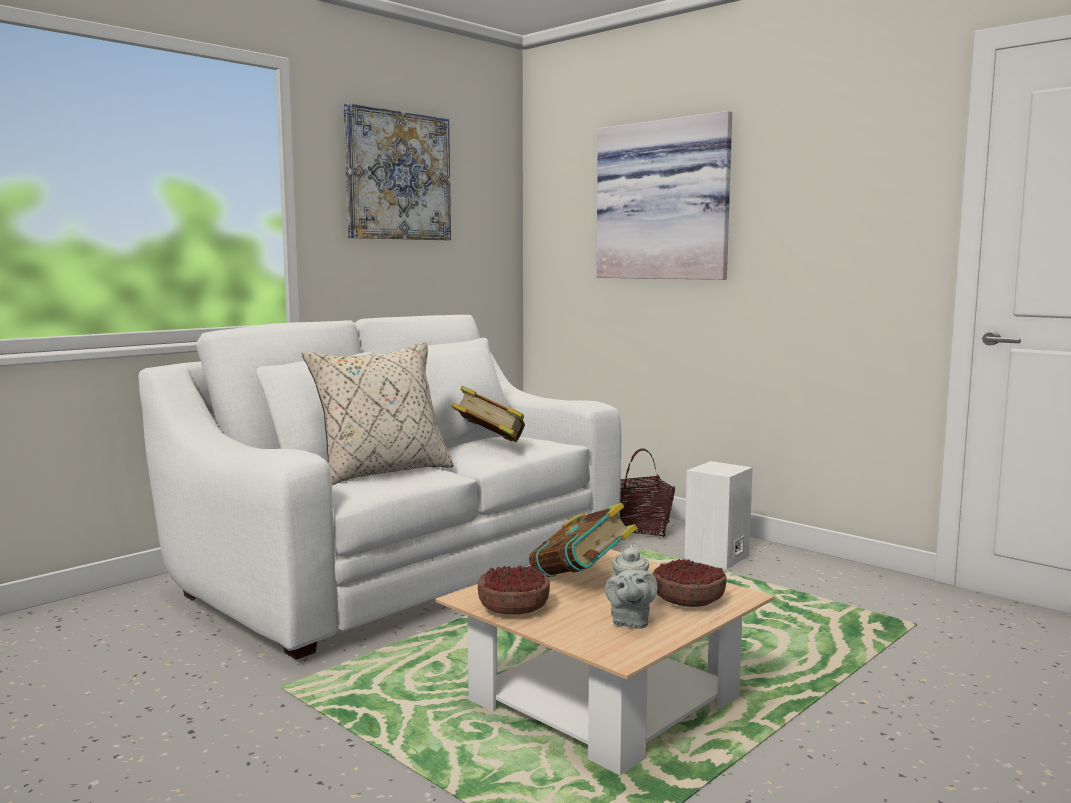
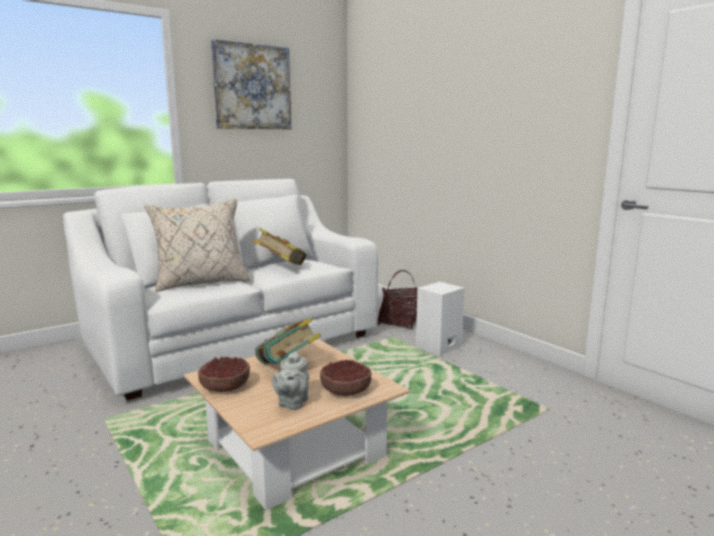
camera: 10 degrees right, 5 degrees up
picture [596,111,732,280] -> none

